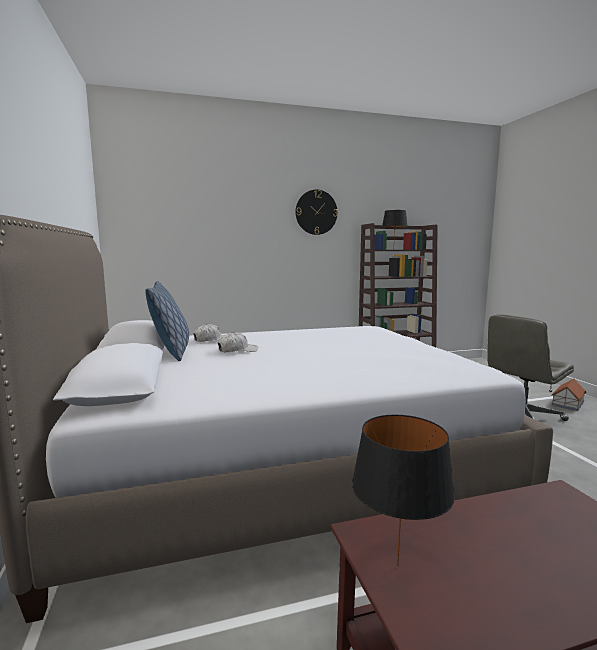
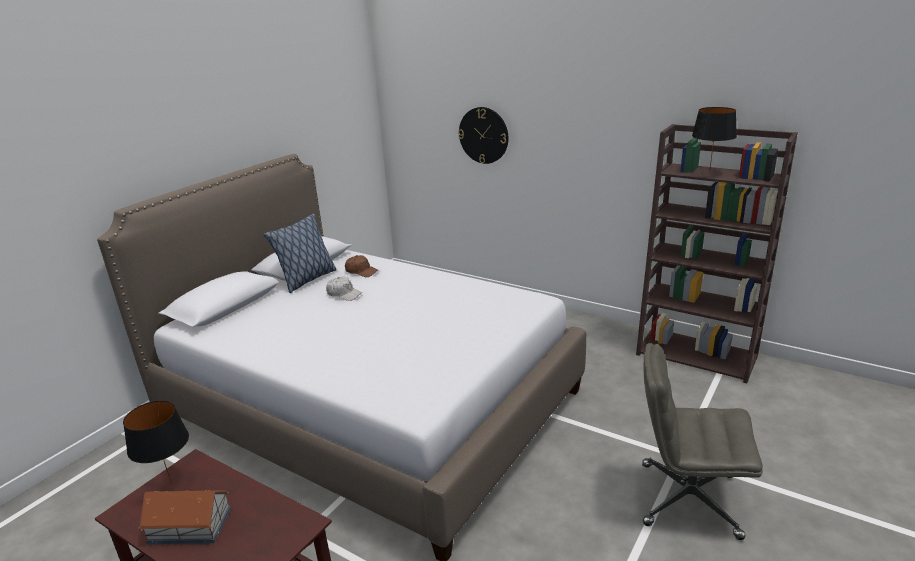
camera: 50 degrees right, 15 degrees up
white cap [193,324,224,342] -> brown cap [345,255,378,277]
wall clock [295,190,338,235] -> wall clock moved to [458,107,508,164]
toy house [551,378,587,411] -> toy house moved to [139,490,231,544]

